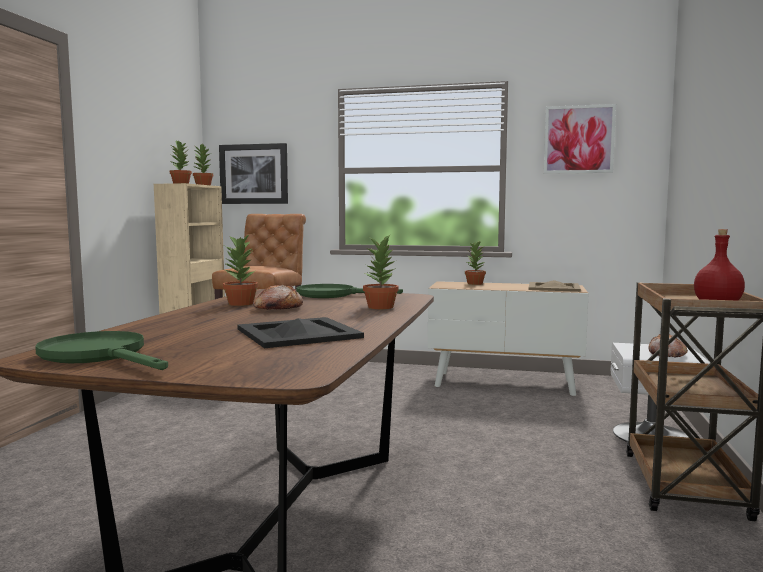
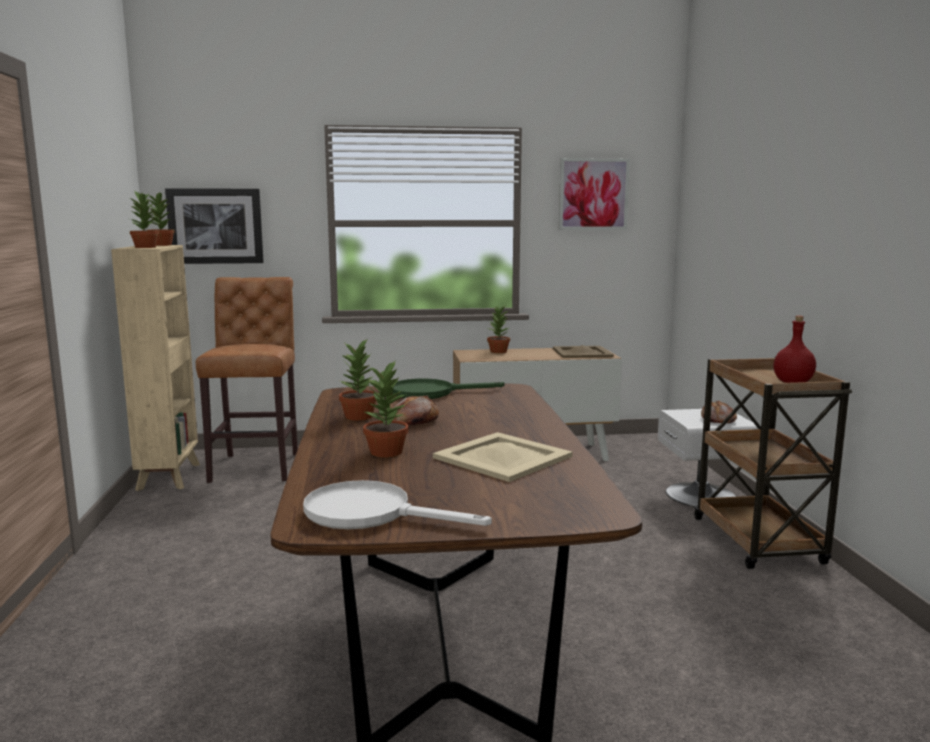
camera: 20 degrees left, 5 degrees up
green frying pan [35,331,168,370] -> white frying pan [303,480,492,529]
black tray [237,317,364,348] -> beige tray [433,432,573,482]
potted plant [363,234,398,309] -> potted plant moved to [363,361,408,457]

